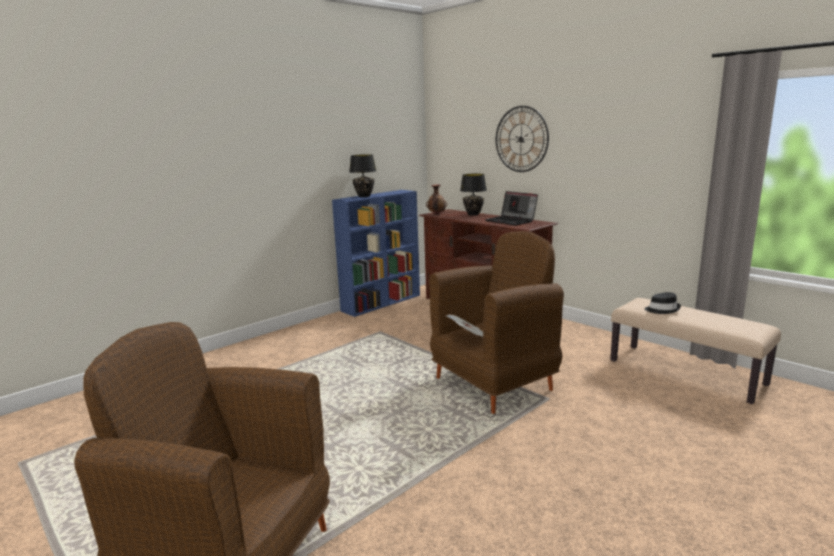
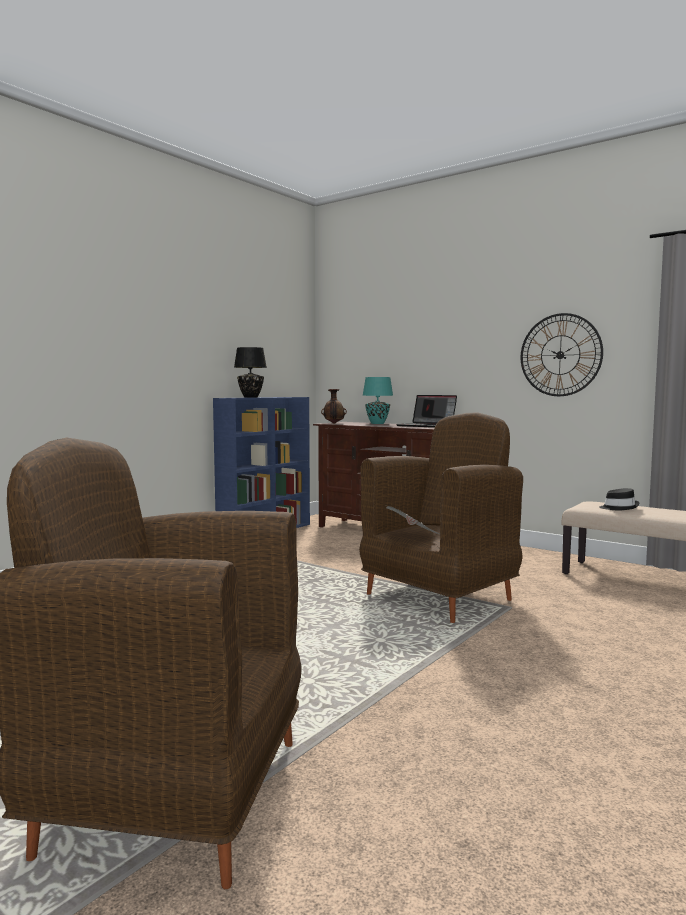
camera: 10 degrees left, 10 degrees down
black table lamp [460,174,487,215] -> turquoise table lamp [362,377,393,424]
wall clock [496,106,549,172] -> wall clock moved to [521,313,603,396]

